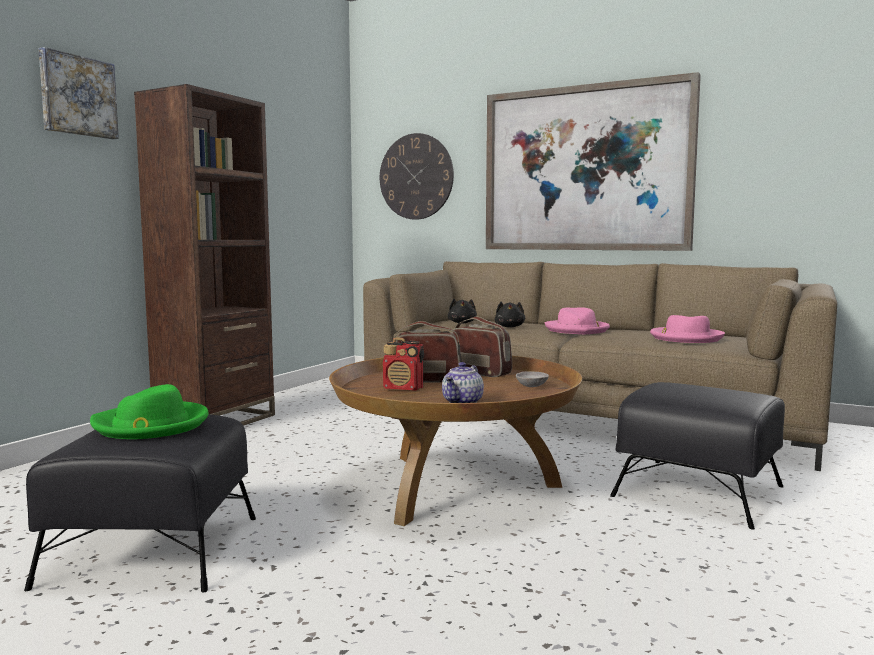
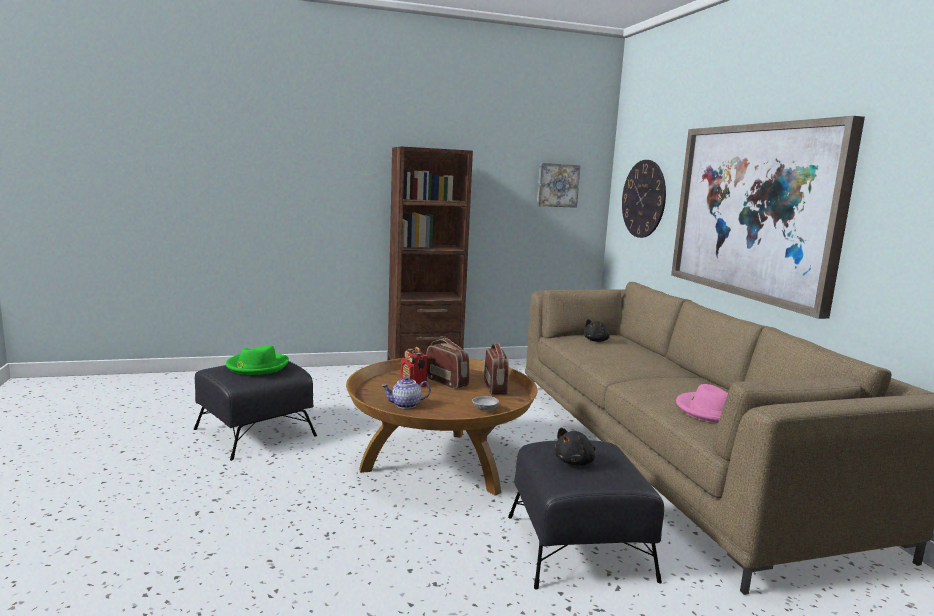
camera: 45 degrees right, 5 degrees up
picture [39,47,119,139] -> picture moved to [537,163,580,208]
black plush toy [495,301,525,328] -> black plush toy moved to [554,427,595,466]
pink hat [545,307,610,334] -> none

